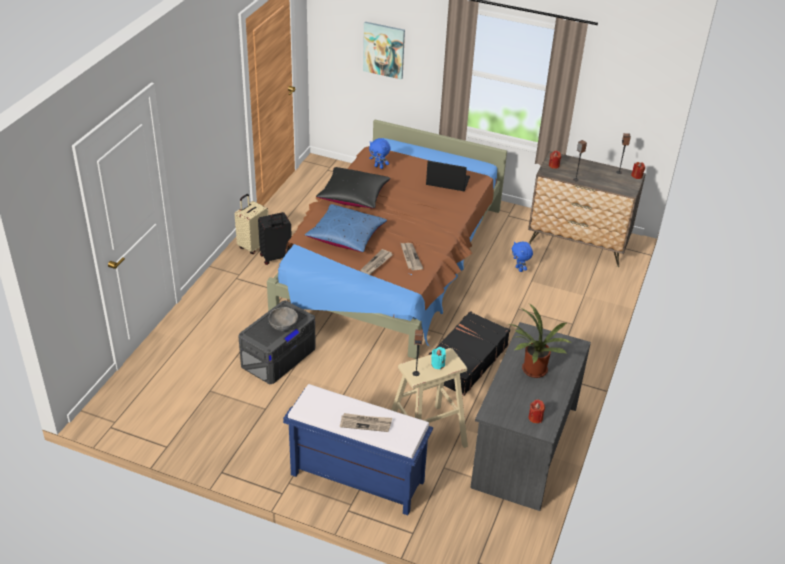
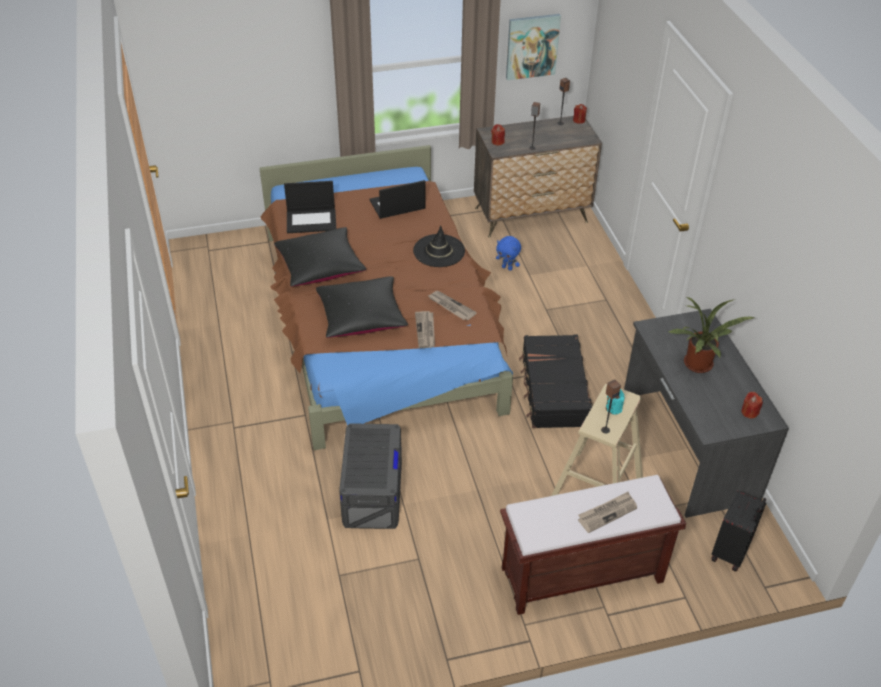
camera: 35 degrees left, 5 degrees up
beige suitcase [235,194,268,254] -> none
black suitcase [258,212,292,265] -> black suitcase moved to [711,490,766,572]
grey bowl [269,307,298,331] -> none
blue bench [283,384,433,515] -> brown bench [500,475,686,615]
blue pillow [305,204,387,252] -> black pillow [316,276,408,338]
picture [363,22,405,80] -> picture moved to [506,14,561,80]
blue plush toy [369,138,390,169] -> laptop [284,181,336,233]
none -> black hat [413,225,465,267]

